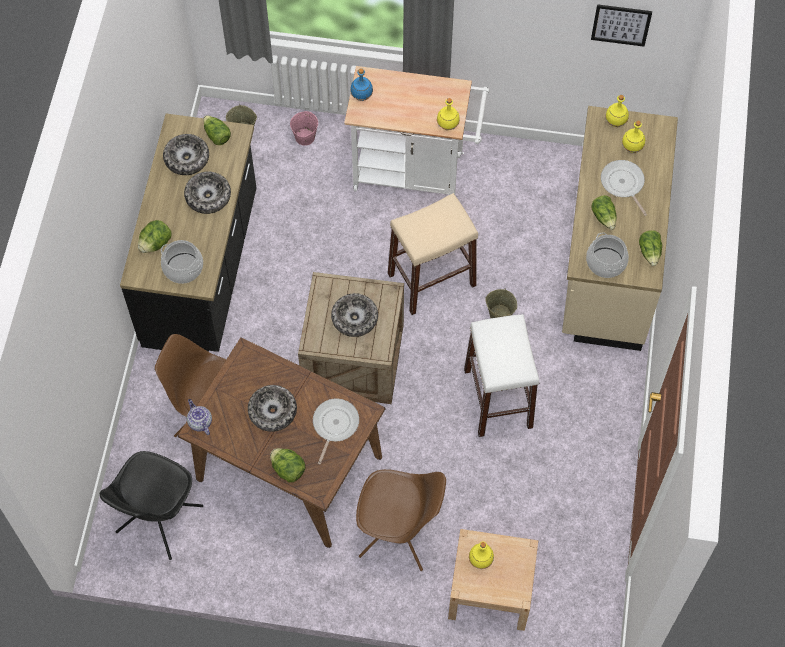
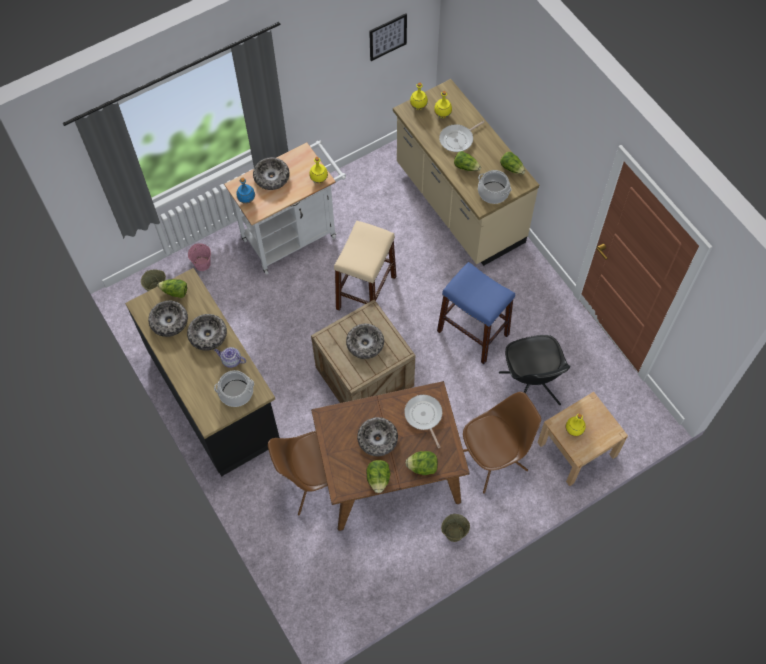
camera: 40 degrees left, 0 degrees up
black chair [100,451,203,560] -> black chair moved to [499,335,571,405]
lettuce [138,220,171,253] -> lettuce moved to [366,460,390,493]
teapot [187,399,212,435] -> teapot moved to [214,347,246,368]
white stool [464,314,539,437] -> blue stool [437,262,515,364]
beige bucket [485,288,517,318] -> beige bucket moved to [441,514,470,542]
frying pan [601,160,647,216] -> frying pan turned 60 degrees counterclockwise [439,121,485,152]
none -> bowl [253,157,290,190]

